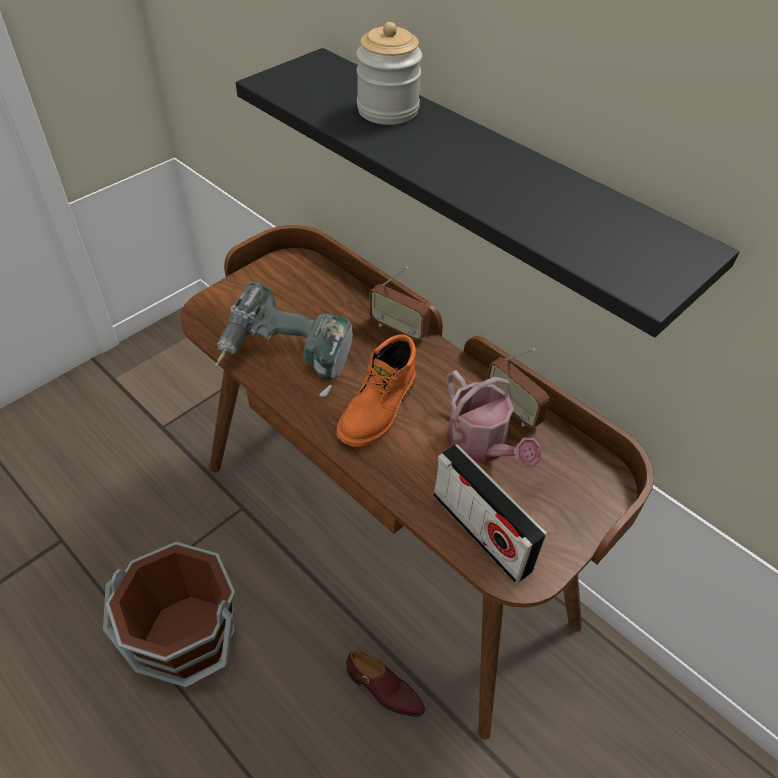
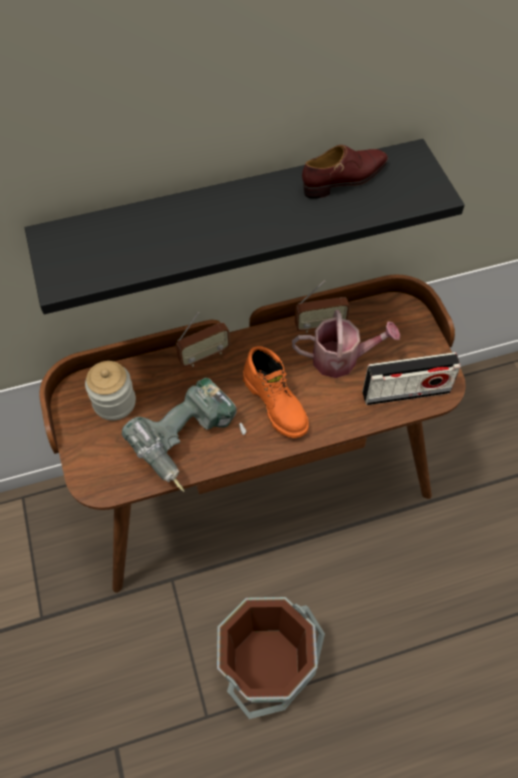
camera: 60 degrees left, 10 degrees up
brown shoe [346,650,425,717] -> brown shoe moved to [302,145,388,199]
jar [356,22,422,125] -> jar moved to [85,361,136,421]

